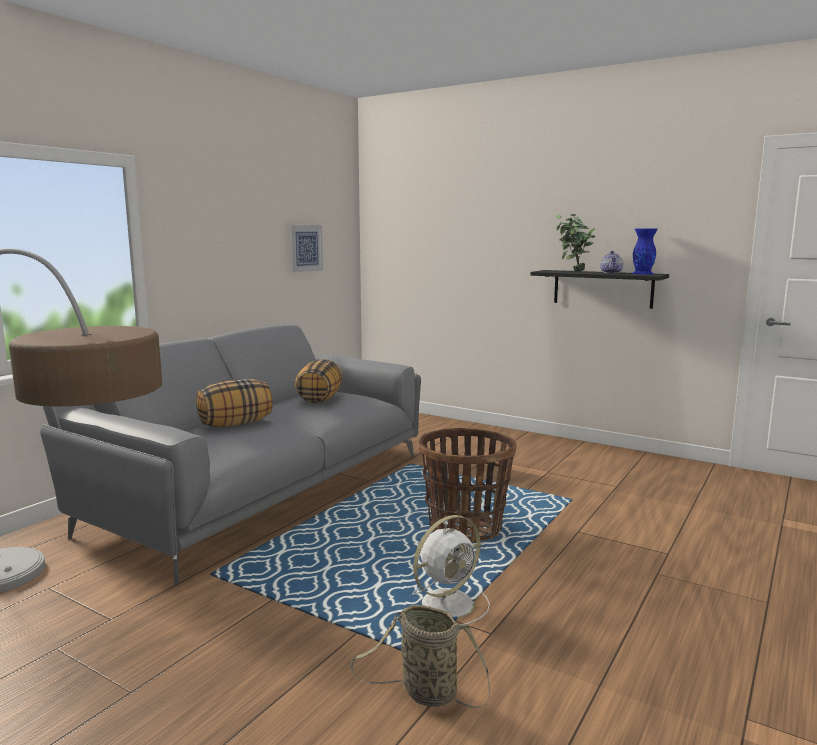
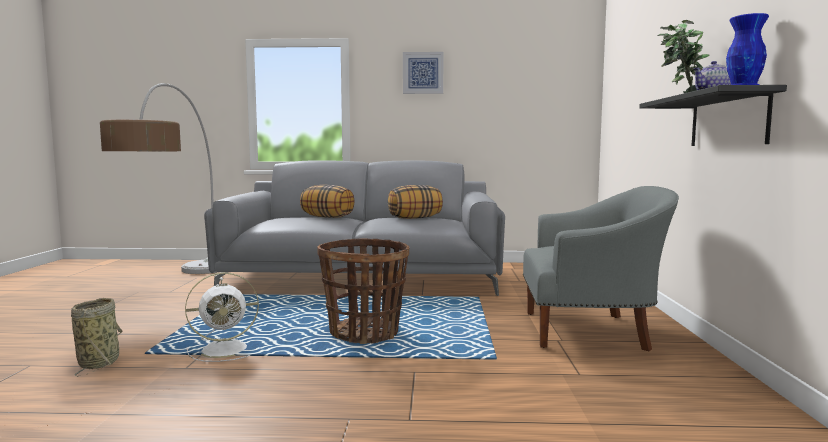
camera: 60 degrees right, 5 degrees down
picture [289,225,323,272] -> picture moved to [403,52,444,94]
white fan [403,515,490,625] -> white fan turned 45 degrees counterclockwise [185,272,259,362]
none -> grey armchair [523,186,679,351]

